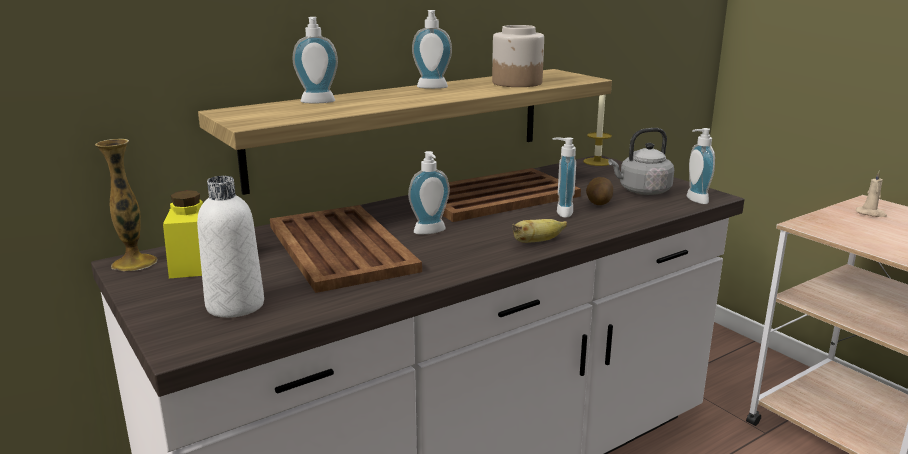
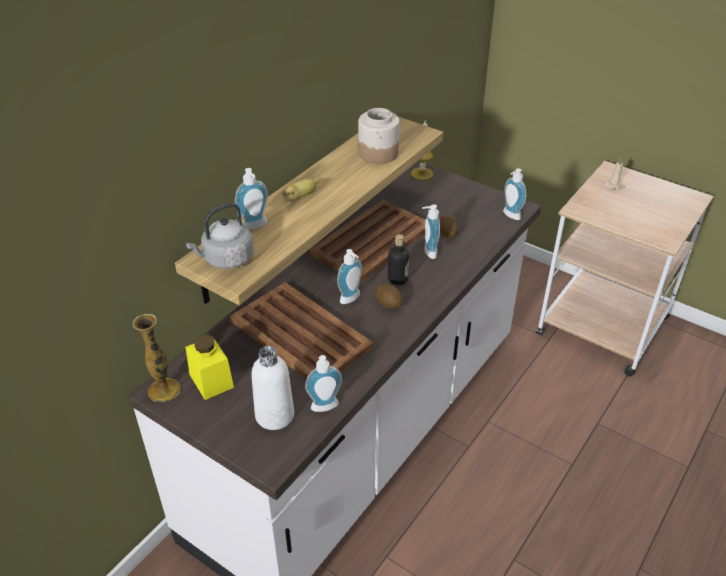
camera: 20 degrees left, 20 degrees up
soap dispenser [412,10,452,89] -> soap dispenser moved to [305,355,342,412]
banana [512,219,567,243] -> banana moved to [282,178,319,201]
grey kettle [608,128,674,195] -> grey kettle moved to [186,203,254,269]
none -> potato [375,283,403,309]
none -> bottle [388,234,409,285]

